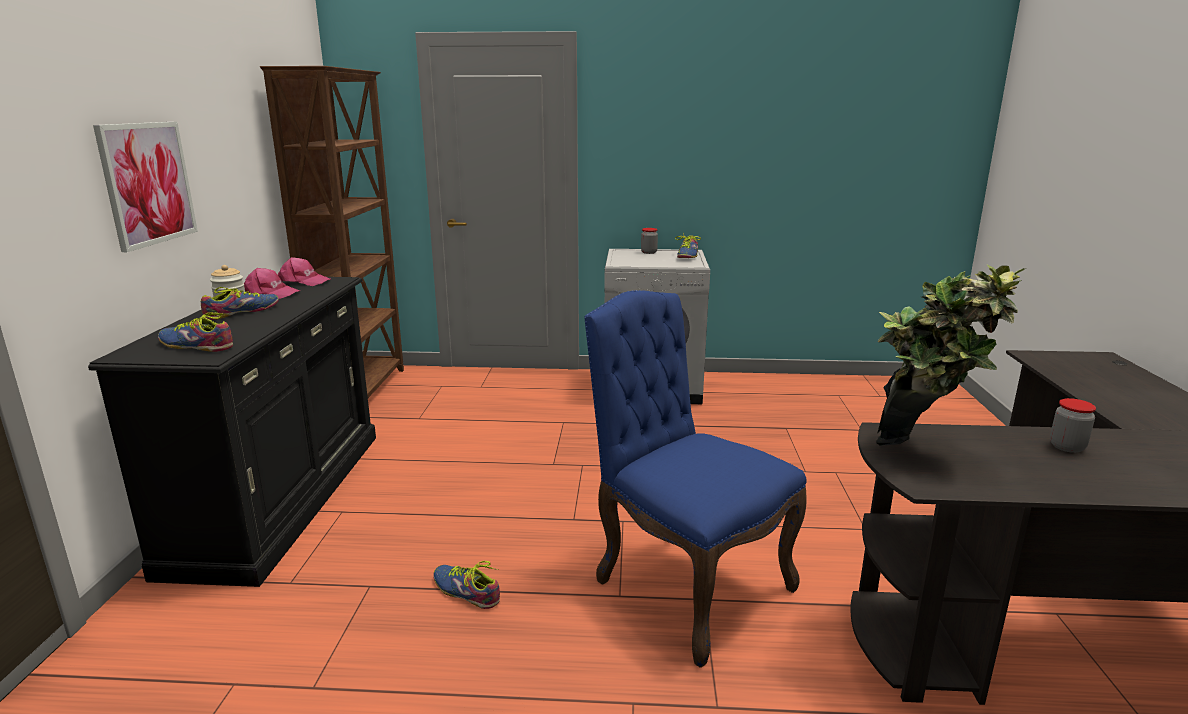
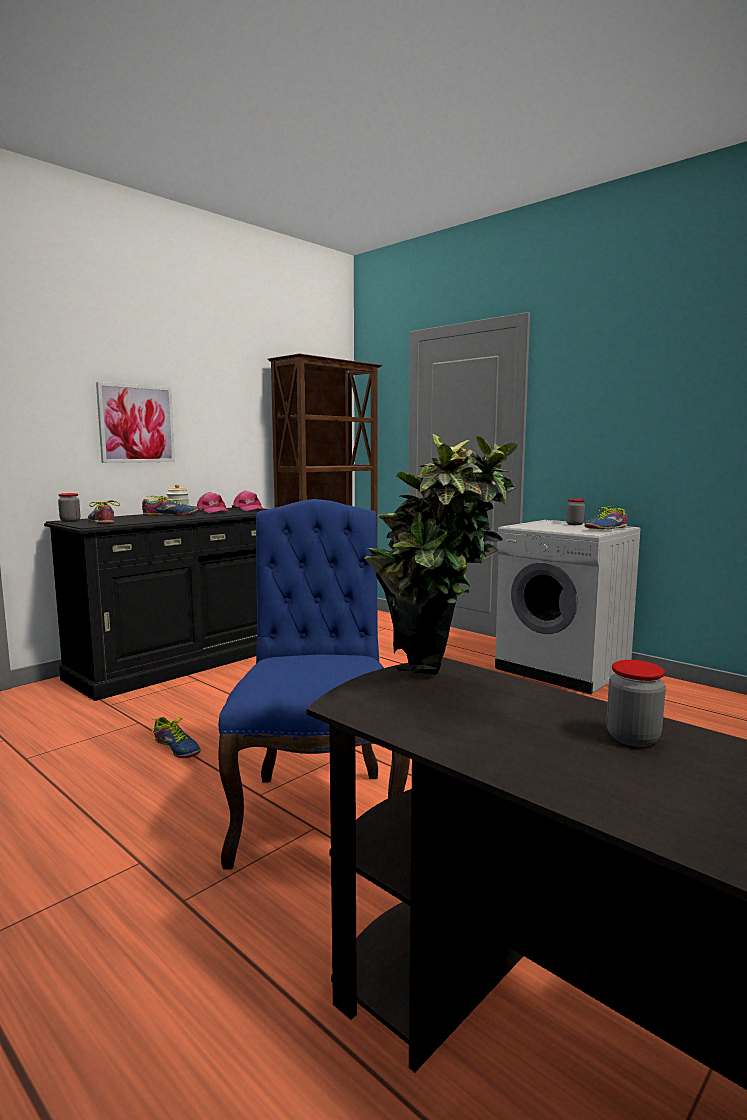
camera: 40 degrees right, 10 degrees down
shoe [433,561,500,609] -> shoe turned 150 degrees clockwise [151,717,201,758]
none -> jar [58,493,80,522]

